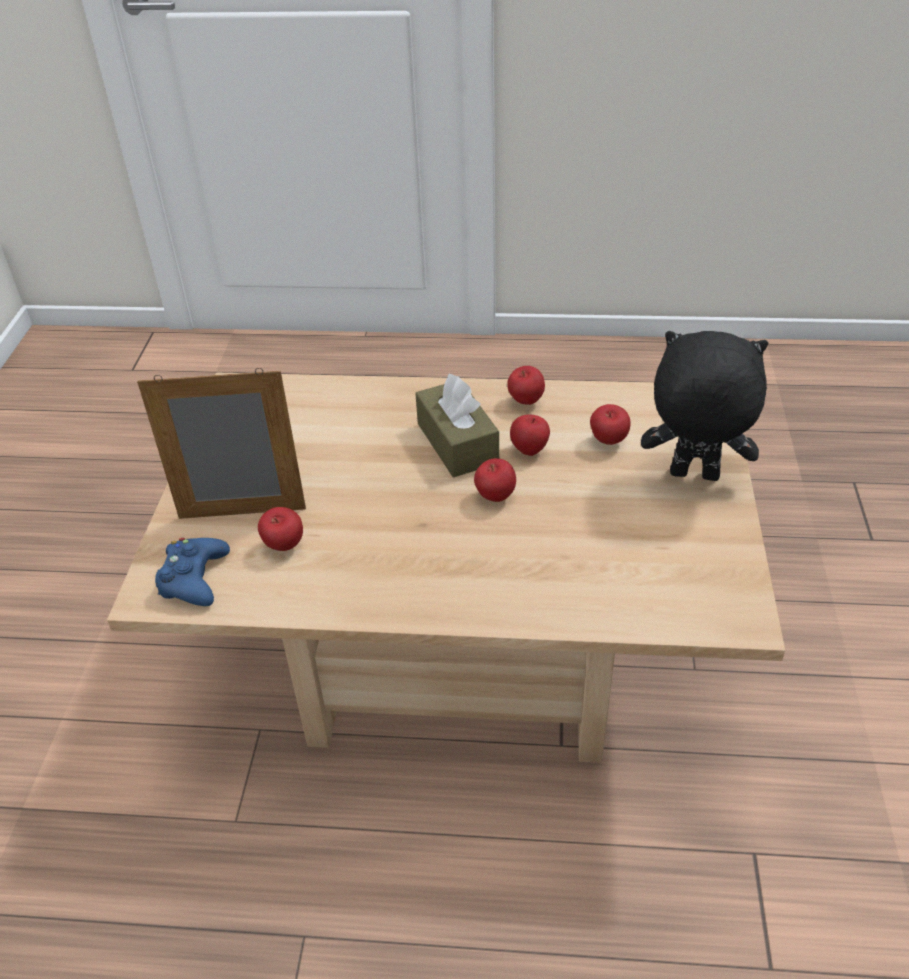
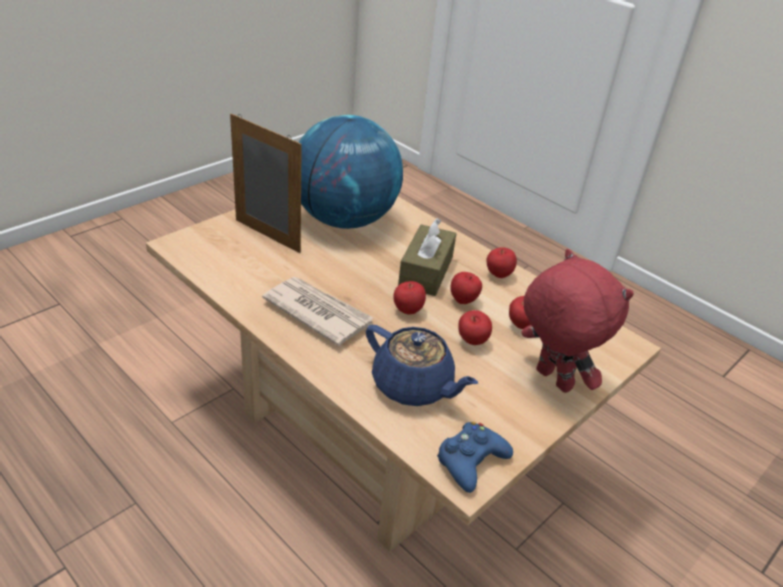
camera: 35 degrees right, 5 degrees down
blue game controller [155,538,230,606] -> blue game controller moved to [437,422,513,493]
apple [258,507,303,551] -> apple moved to [458,310,492,345]
black plush toy [641,331,768,481] -> red plush toy [521,249,634,393]
none -> newspaper [262,277,373,346]
none -> globe [299,115,403,229]
none -> blue teapot [366,325,478,406]

